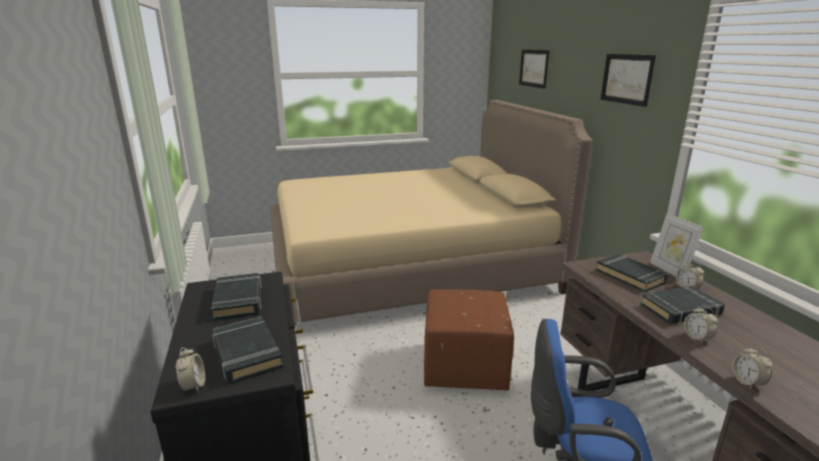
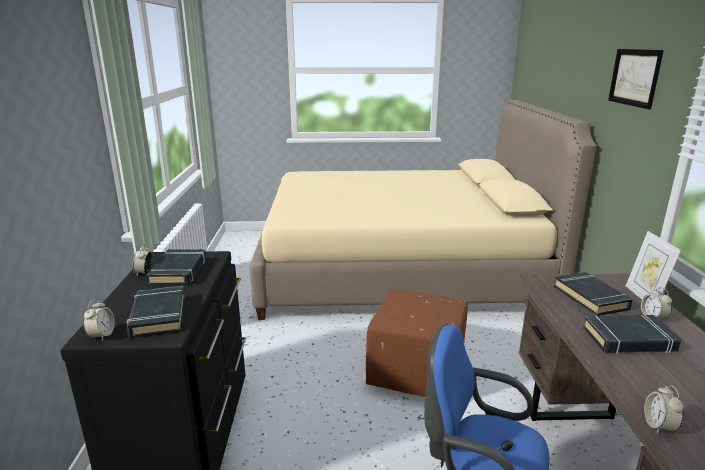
camera: 15 degrees right, 0 degrees up
picture [519,50,549,89] -> none
alarm clock [684,305,718,344] -> alarm clock moved to [132,244,152,275]

